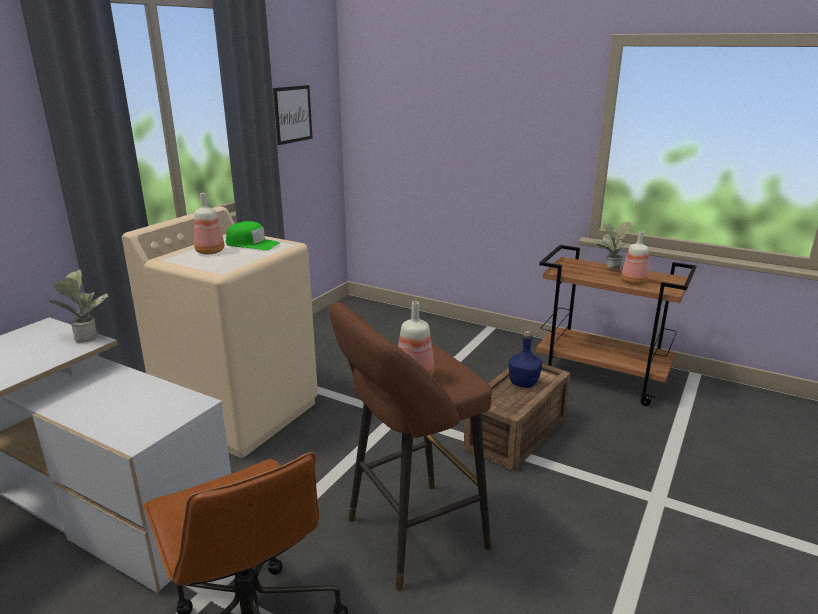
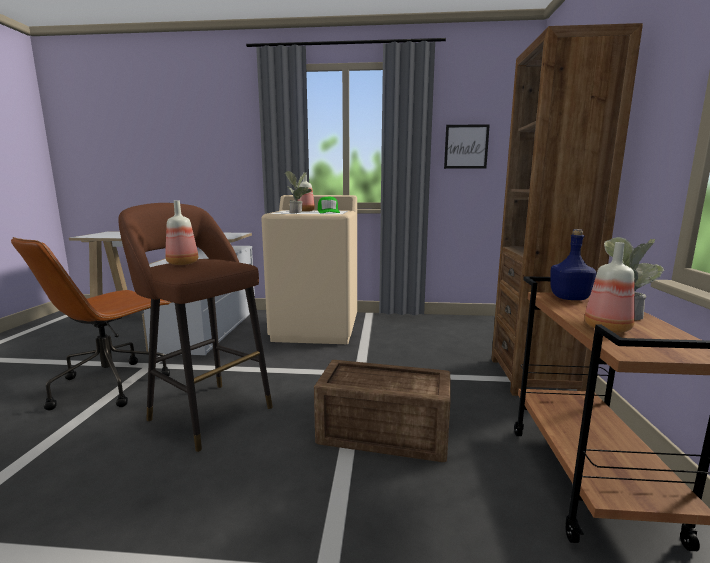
camera: 65 degrees right, 10 degrees down
potted plant [49,270,109,343] -> potted plant moved to [285,171,312,214]
blue bottle [509,331,542,388] -> blue bottle moved to [550,229,597,300]
none -> brown bookcase [491,23,643,396]

